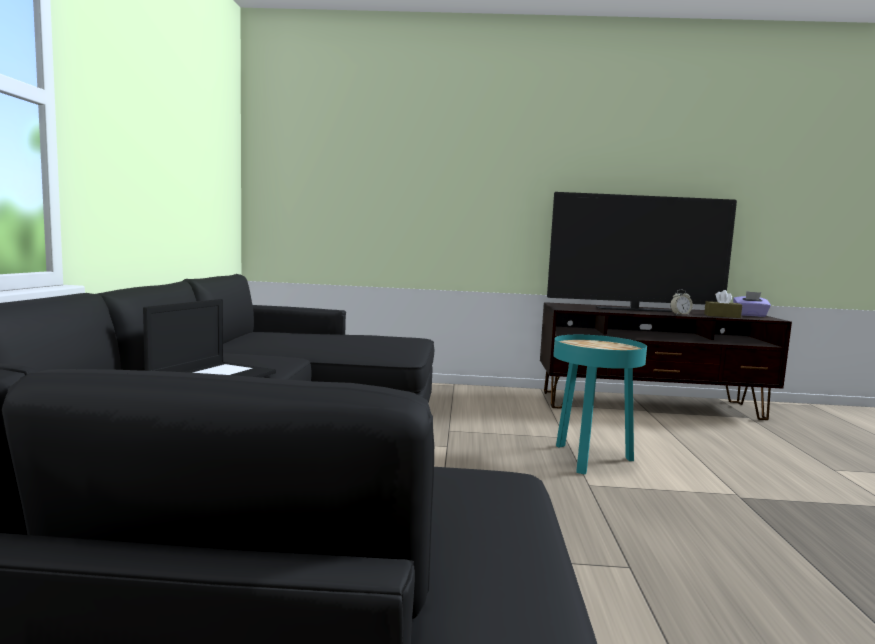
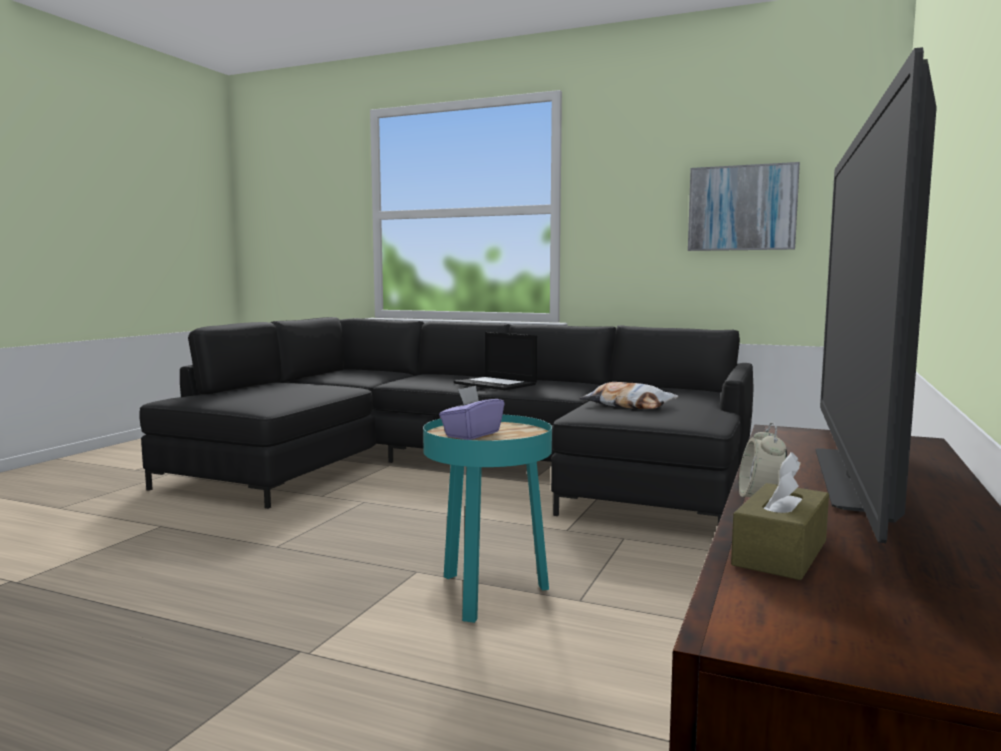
camera: 110 degrees right, 0 degrees up
purple tissue box [733,291,771,317] -> purple tissue box moved to [439,386,504,440]
none -> pillow [579,382,678,409]
none -> picture [688,162,800,251]

